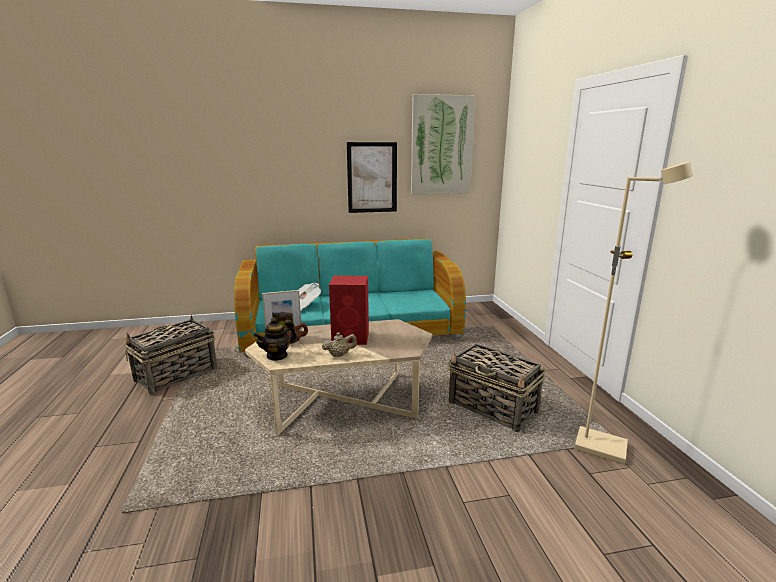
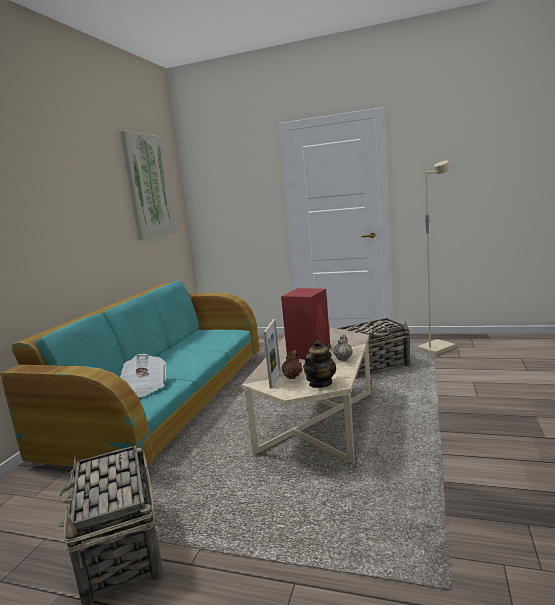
camera: 60 degrees left, 5 degrees down
teapot [253,317,297,361] -> teapot turned 135 degrees counterclockwise [303,340,336,388]
picture [347,142,397,213] -> none

